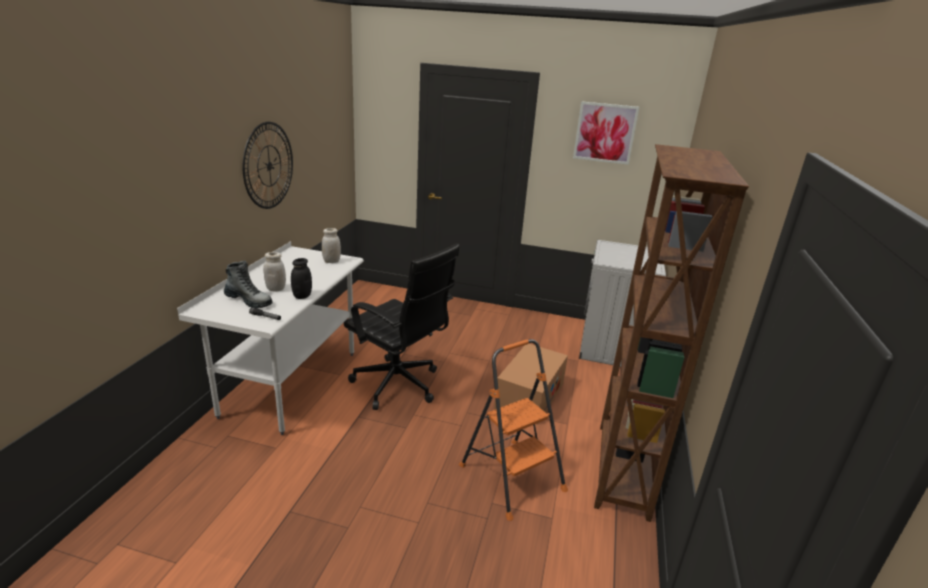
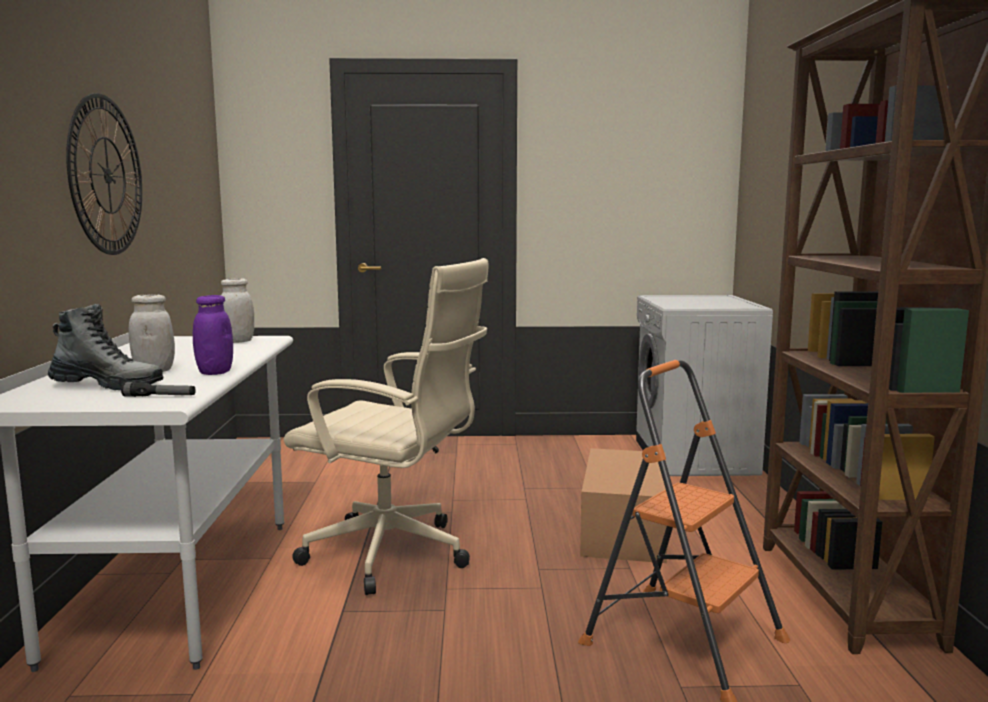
camera: 15 degrees left, 15 degrees down
black jar [291,258,312,299] -> purple jar [193,295,233,375]
black office chair [344,243,460,410] -> beige office chair [284,258,489,595]
picture [573,101,639,165] -> none

